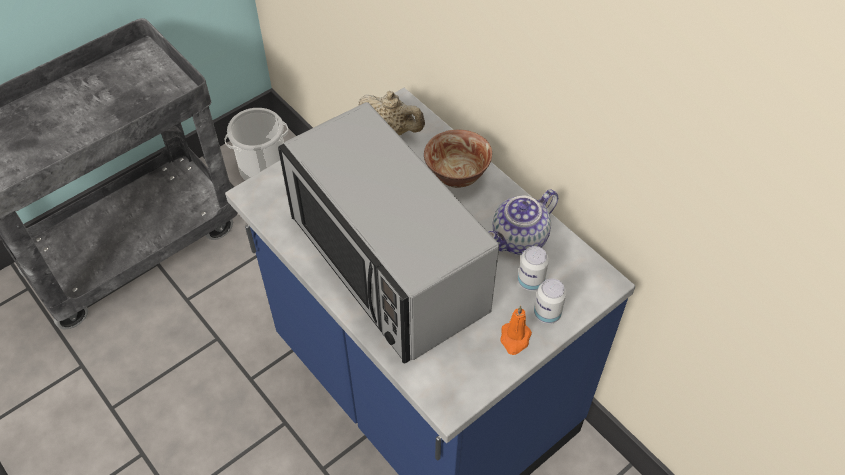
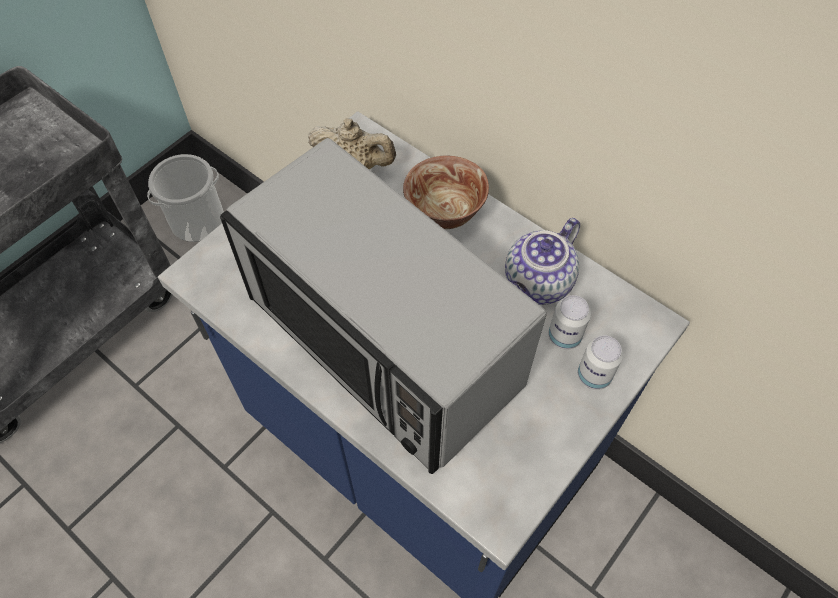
camera: 10 degrees left, 5 degrees up
orange candle [500,306,532,355] -> none

